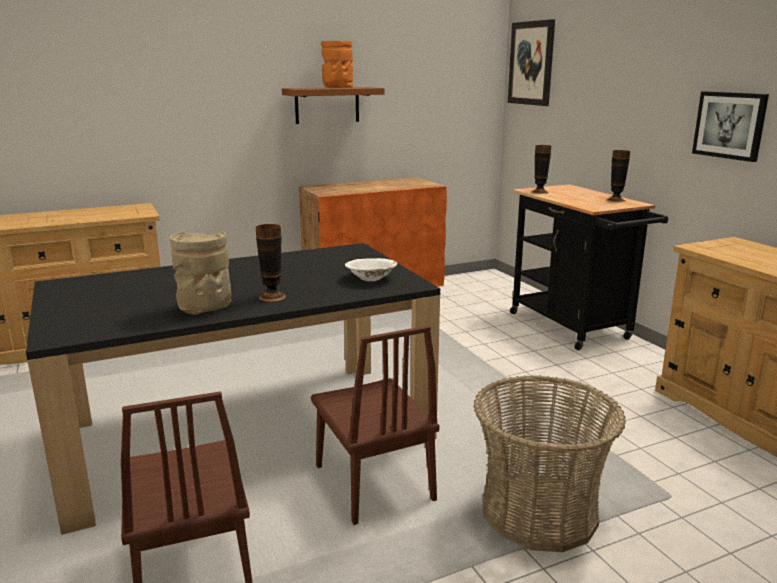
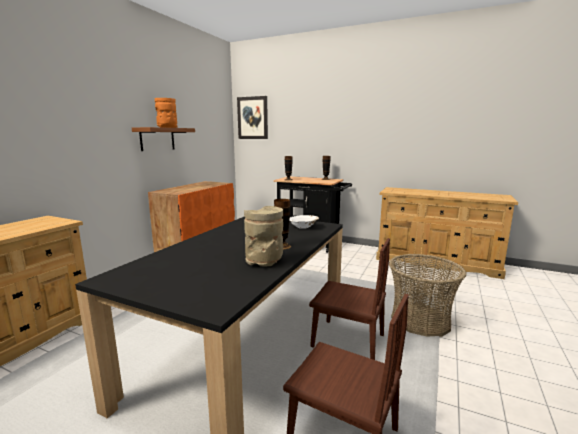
camera: 40 degrees left, 5 degrees down
picture [692,91,769,162] -> none

